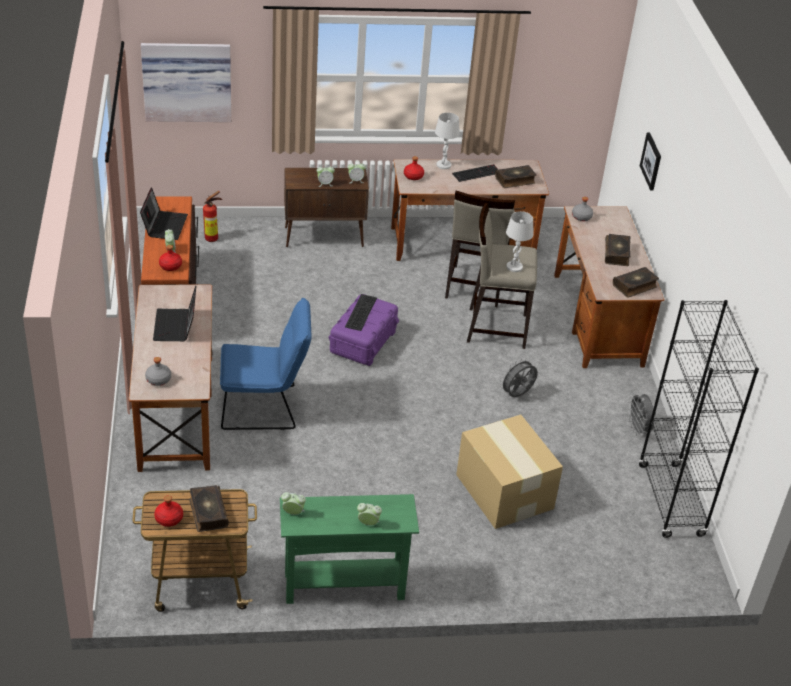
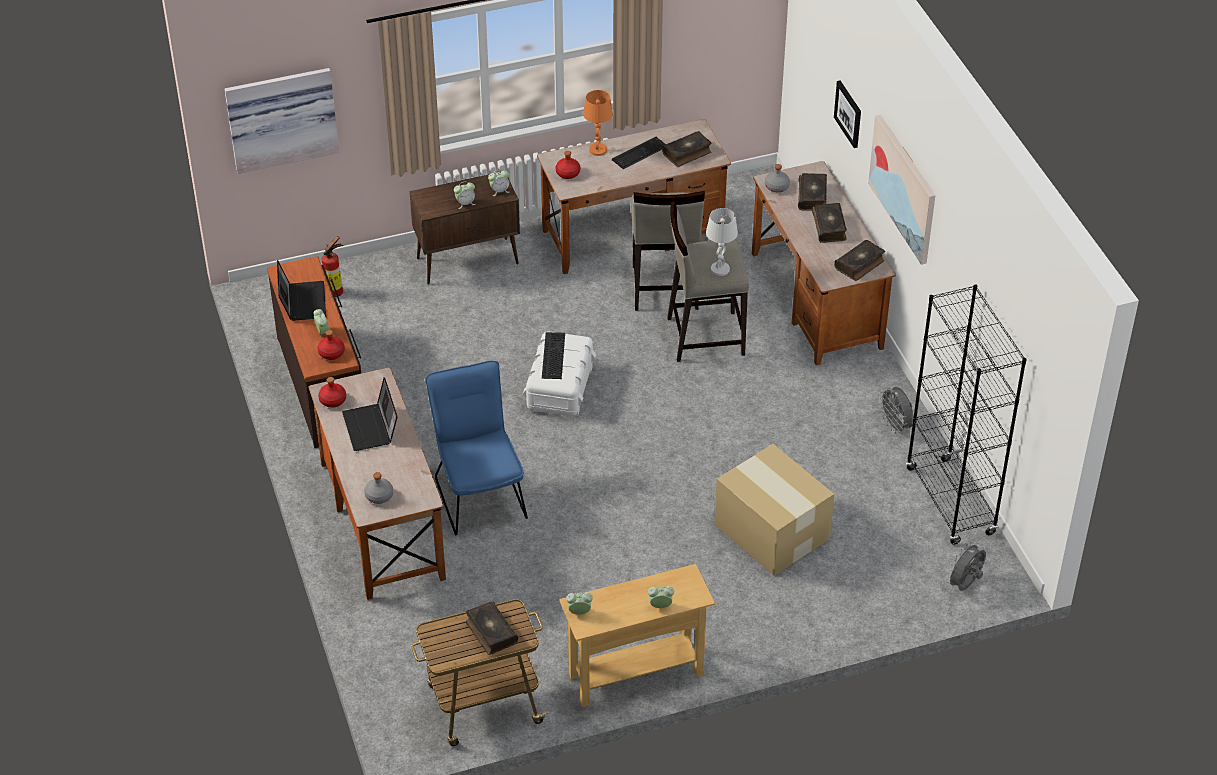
camera: 10 degrees left, 5 degrees up
red bottle [154,495,183,527] -> red bottle moved to [318,377,346,408]
blue chair [220,298,312,430] -> blue chair turned 90 degrees counterclockwise [425,361,528,535]
green console table [280,494,419,604] -> beige console table [559,564,715,707]
purple storage box [328,294,399,366] -> white storage box [523,331,596,416]
white table lamp [435,113,460,169] -> orange table lamp [583,90,613,156]
grey fan [500,358,538,397] -> grey fan moved to [946,541,986,591]
none -> book [798,173,827,211]
none -> picture [868,115,935,265]

